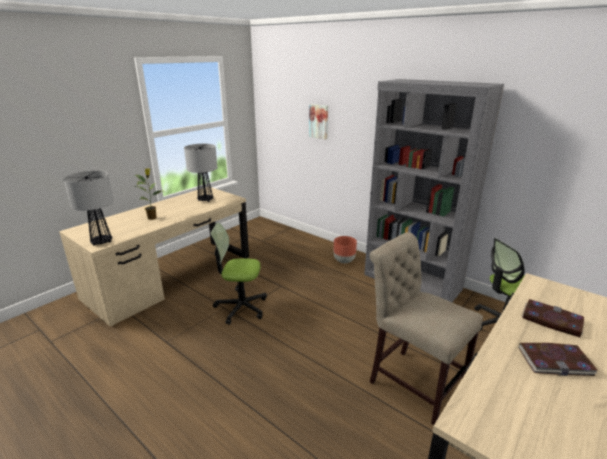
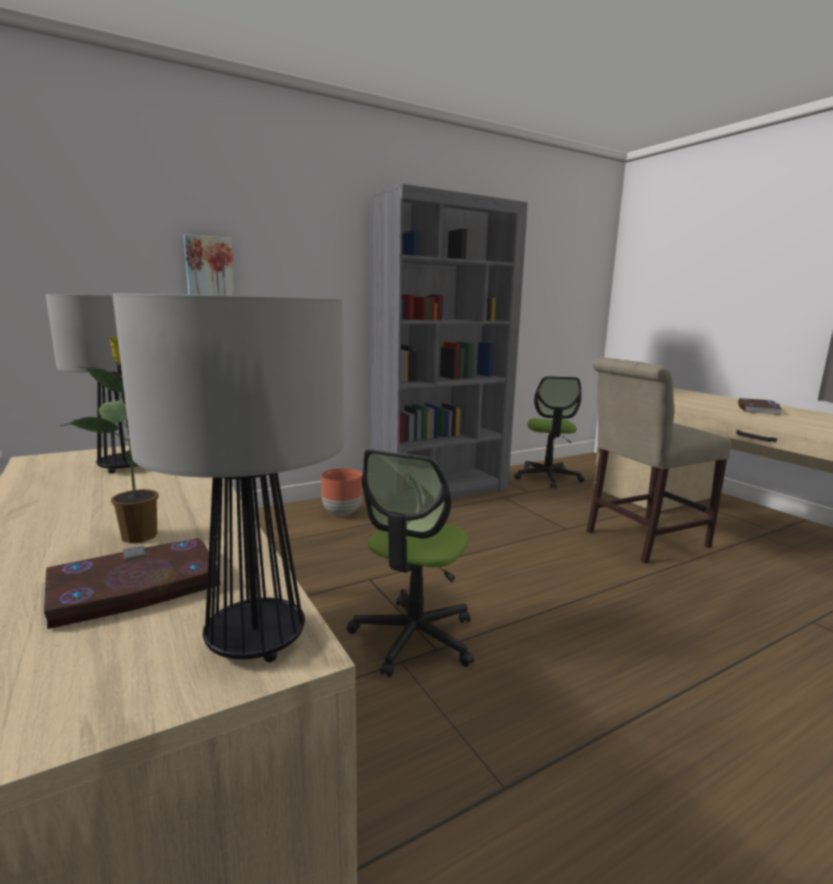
camera: 70 degrees left, 10 degrees down
book [522,299,584,337] -> book moved to [42,538,222,629]

